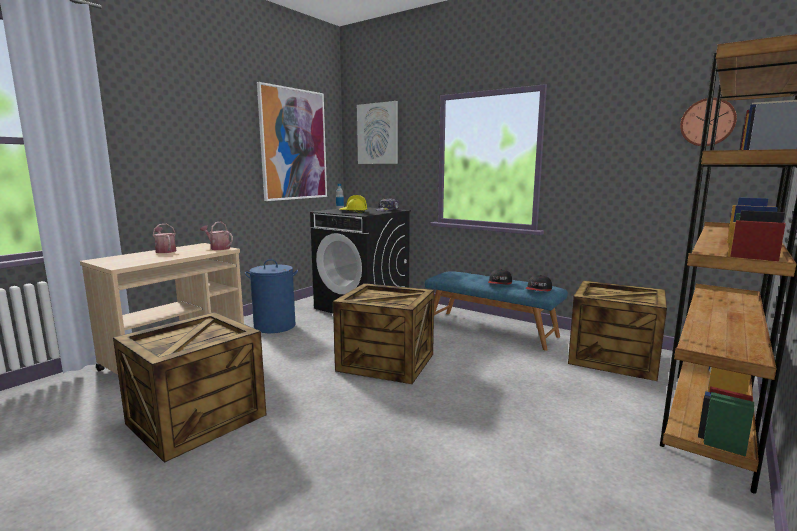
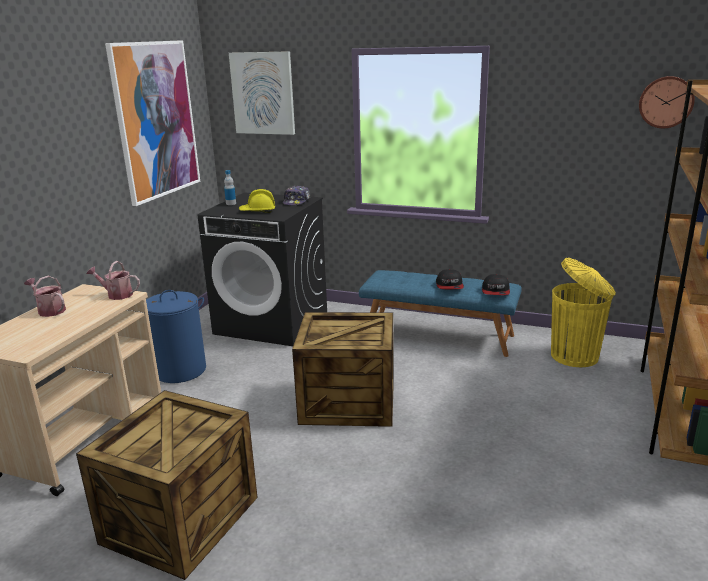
camera: 15 degrees left, 10 degrees up
crate [568,281,667,381] -> yellow trash can [551,258,616,367]

